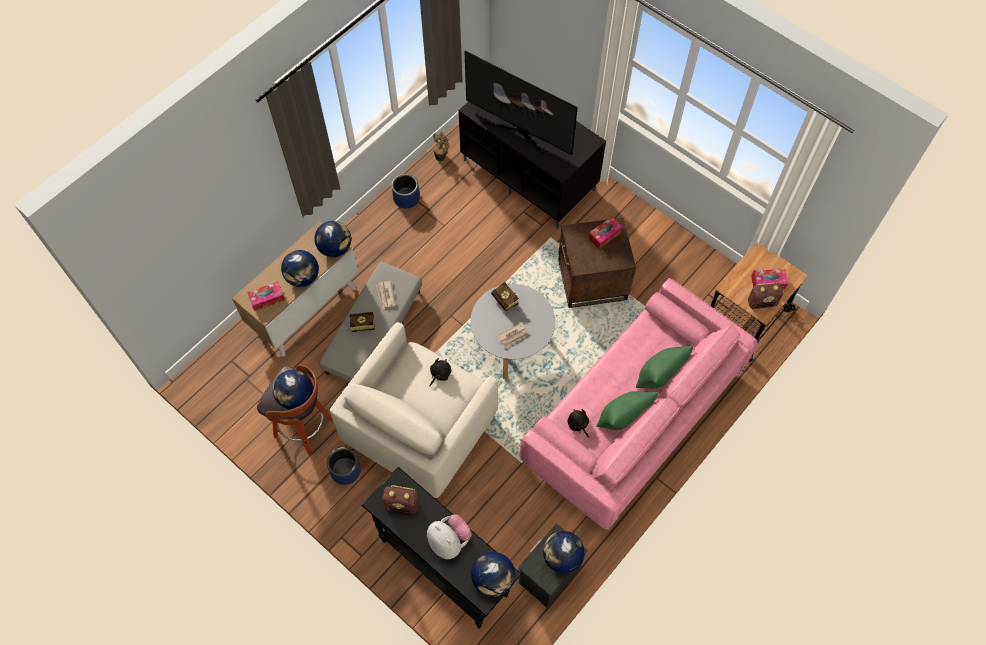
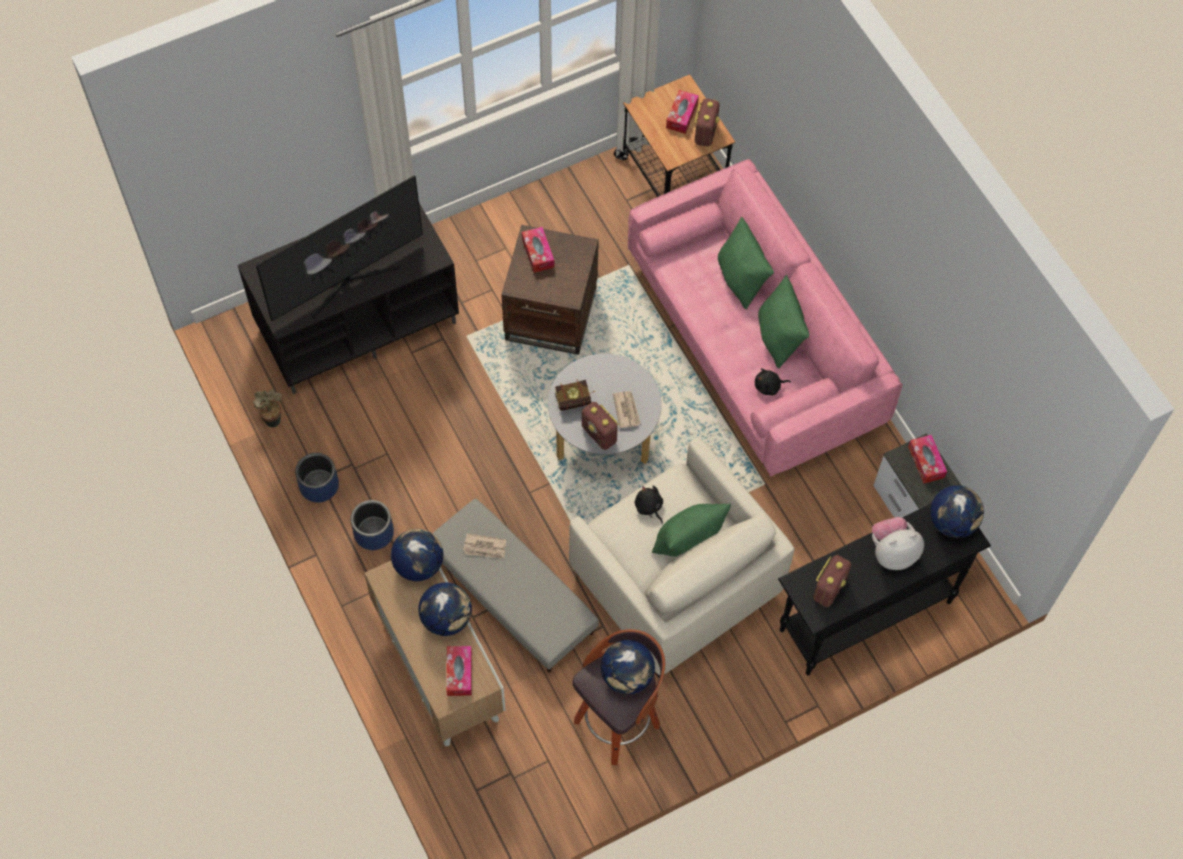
camera: 70 degrees left, 0 degrees up
blue planter [327,447,361,485] -> blue planter moved to [351,500,394,550]
book [345,312,375,332] -> none
globe [543,531,584,573] -> tissue box [908,435,947,484]
none -> radio [582,402,619,450]
none -> green pillow [652,504,731,556]

